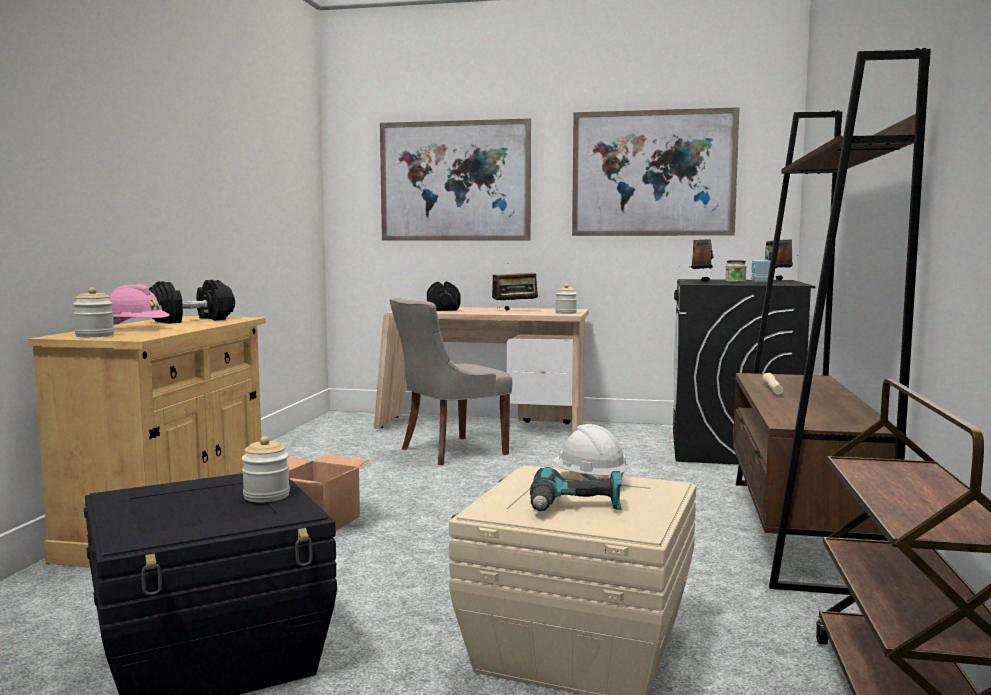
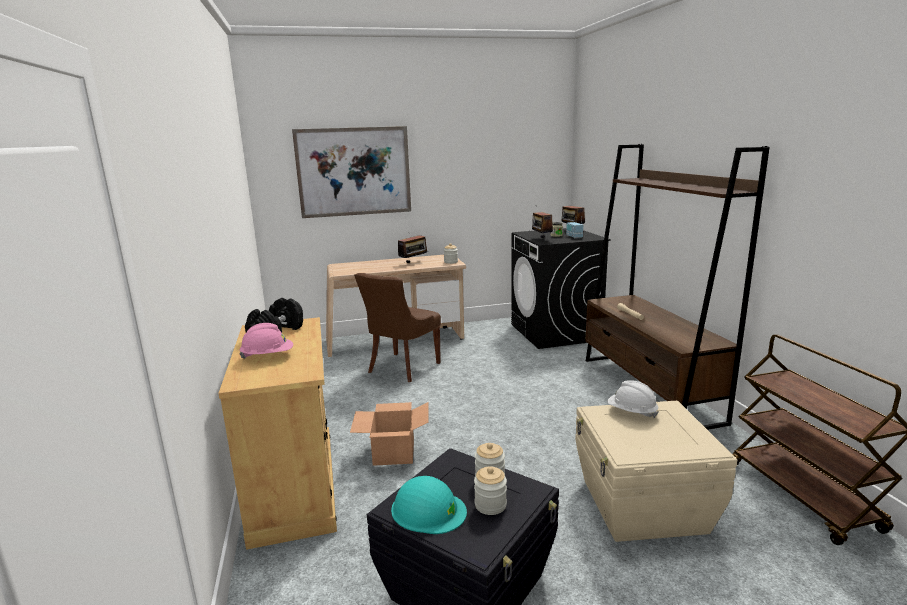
camera: 25 degrees left, 10 degrees up
jar [73,287,114,337] -> jar moved to [474,466,507,515]
grey chair [390,298,512,465] -> brown chair [354,273,441,382]
black dumbbell [427,281,461,311] -> none
power drill [530,467,622,511] -> none
picture [572,107,739,236] -> none
none -> turquoise hard hat [391,476,467,534]

